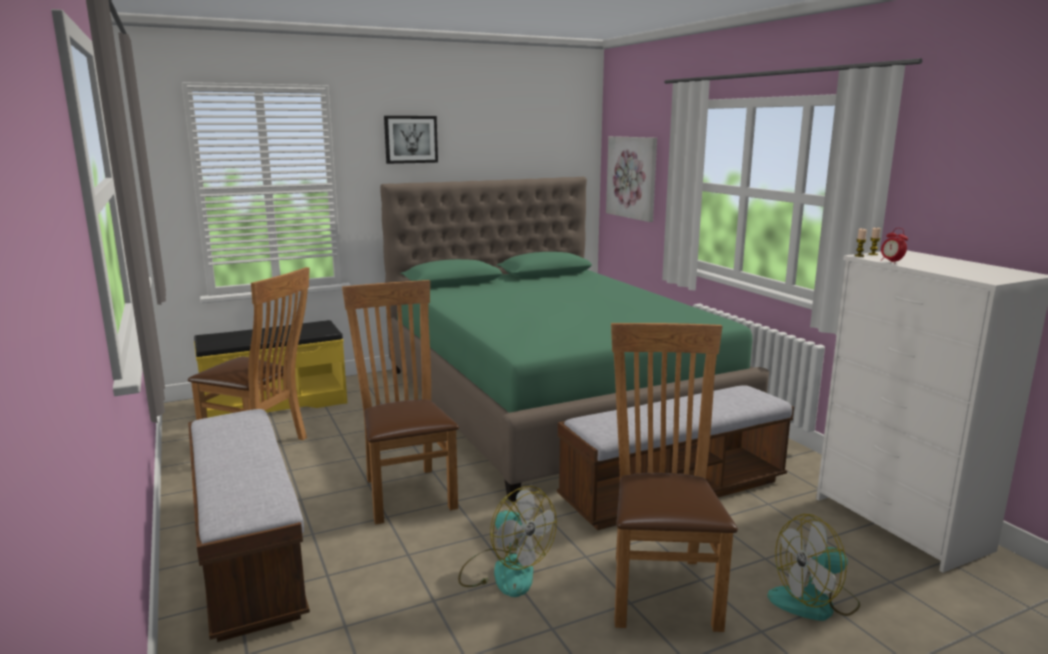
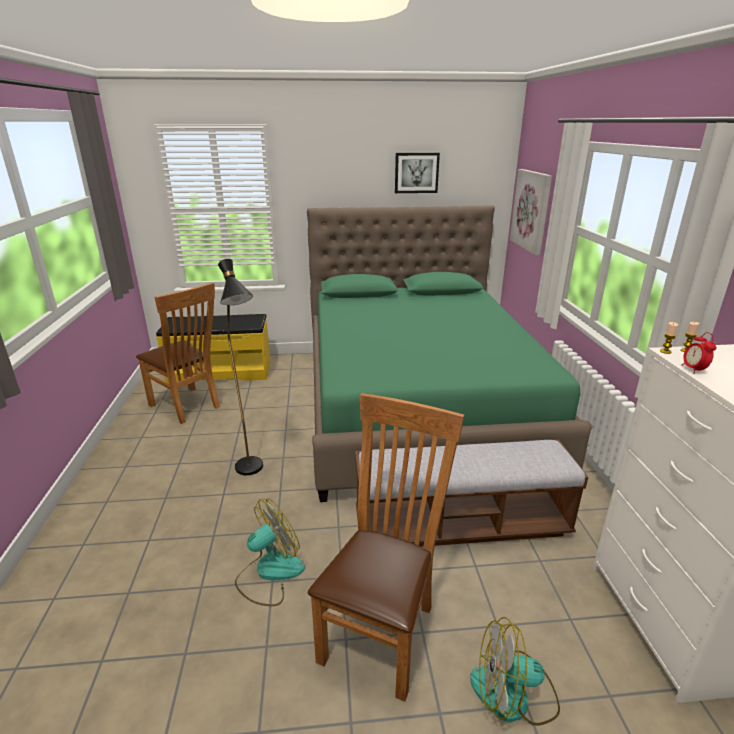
camera: 20 degrees right, 10 degrees up
bench [188,409,310,642] -> none
brown chair [342,280,459,524] -> black floor lamp [218,259,263,475]
picture [384,116,438,164] -> picture moved to [395,153,440,193]
fan [458,486,557,597] -> fan turned 105 degrees counterclockwise [235,498,305,606]

